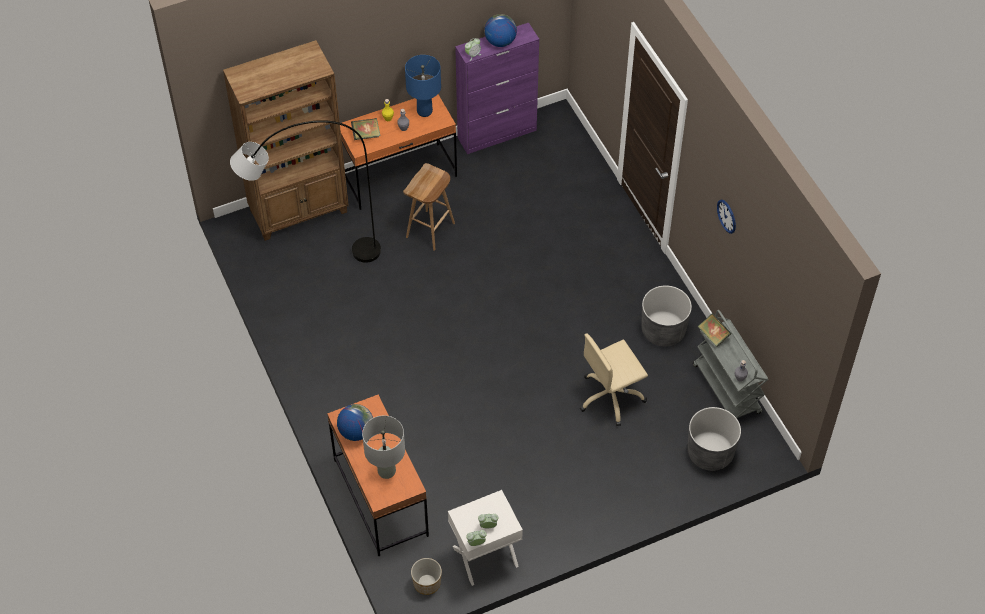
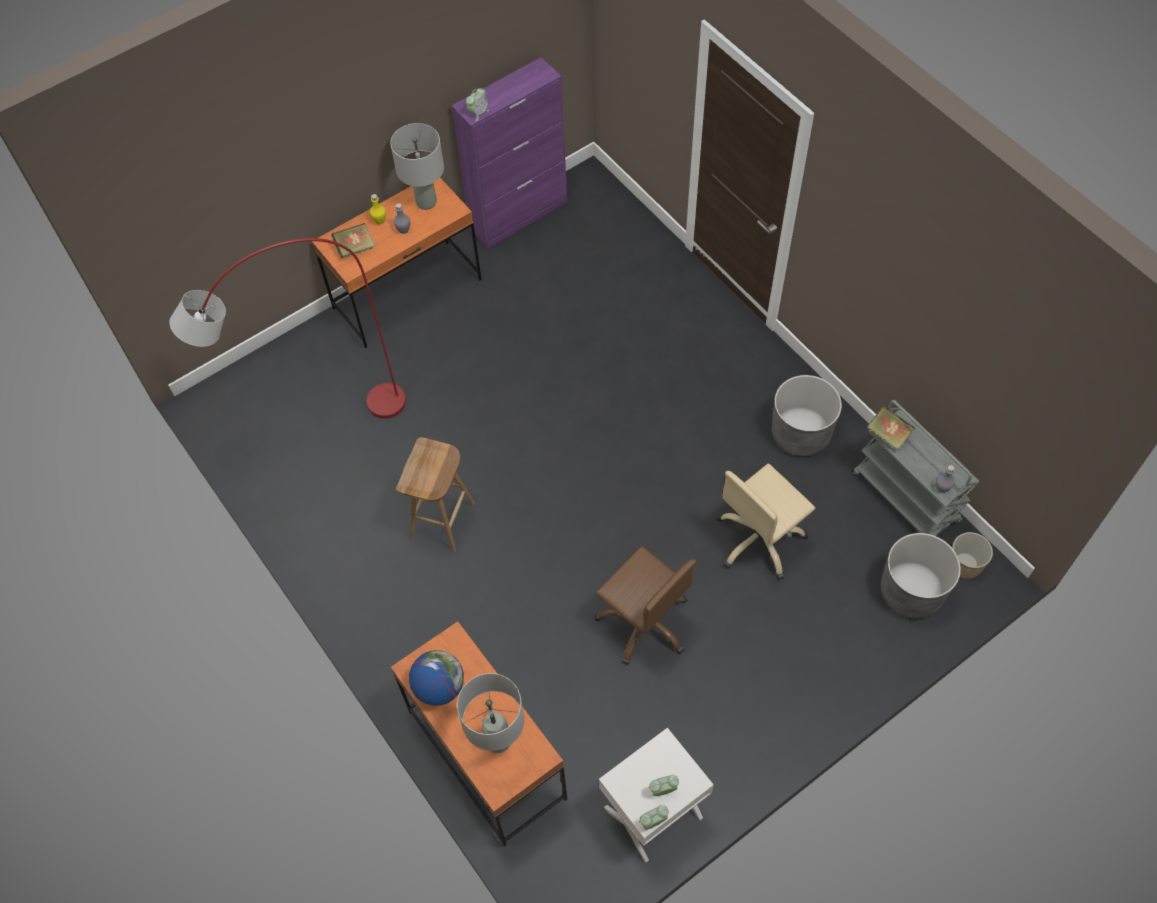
camera: 10 degrees left, 5 degrees up
brown bookcase [223,40,349,241] -> none
grey floor lamp [230,120,381,263] -> red floor lamp [169,238,406,419]
brown stool [403,163,455,251] -> brown stool moved to [396,437,475,552]
blue table lamp [405,55,441,117] -> grey table lamp [390,123,444,210]
planter [411,558,442,595] -> planter moved to [952,532,993,579]
globe [484,14,517,47] -> none
wall clock [717,200,736,234] -> none
none -> brown office chair [594,546,696,665]

